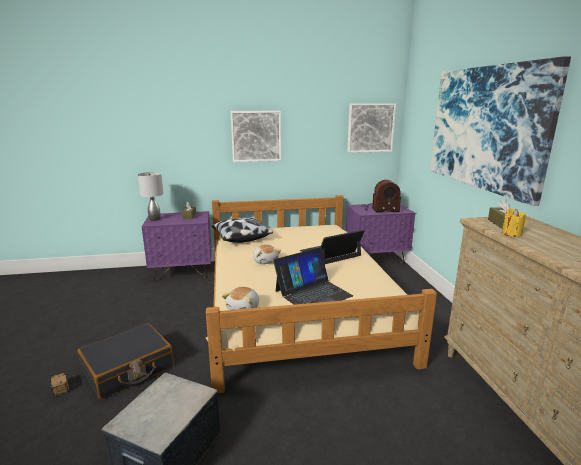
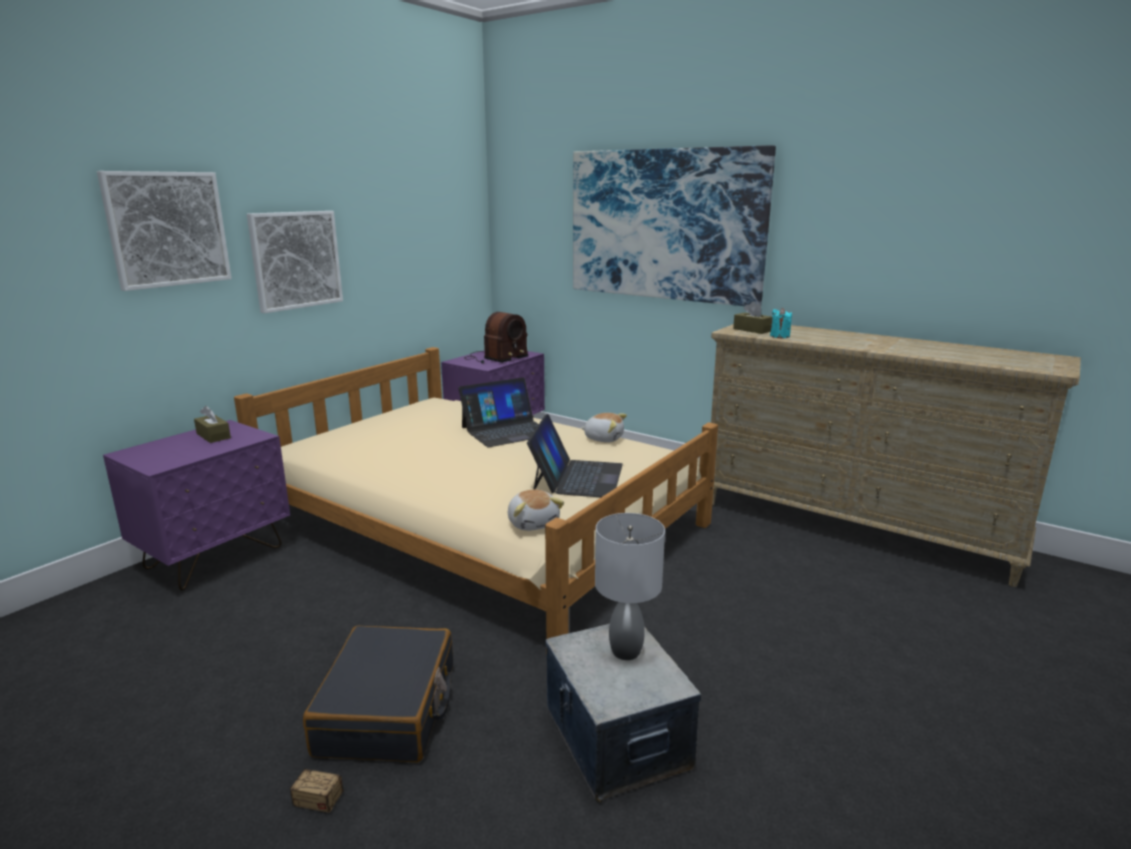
camera: 45 degrees left, 0 degrees up
grey table lamp [138,172,163,221] -> grey table lamp moved to [595,513,665,660]
pillow [211,217,273,243] -> none
plush toy [253,245,281,264] -> plush toy moved to [581,413,627,442]
laptop [300,230,364,264] -> laptop turned 135 degrees counterclockwise [458,377,539,447]
picture [347,103,396,153] -> picture moved to [97,171,232,291]
yellow candle [502,208,526,237] -> turquoise candle [770,308,792,338]

